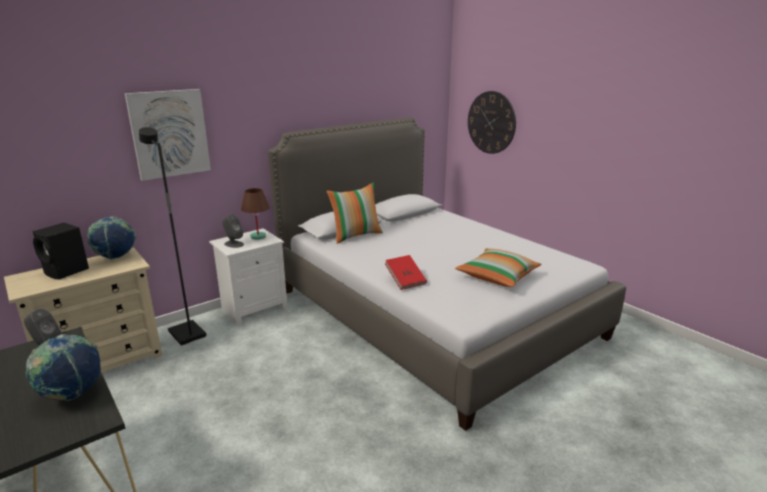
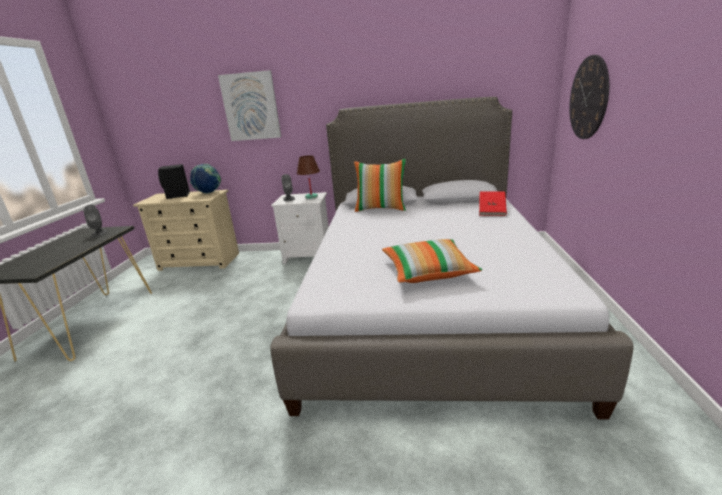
camera: 45 degrees right, 0 degrees up
globe [25,334,101,401] -> none
black floor lamp [139,127,206,346] -> none
red book [385,255,427,290] -> red book moved to [479,192,507,216]

